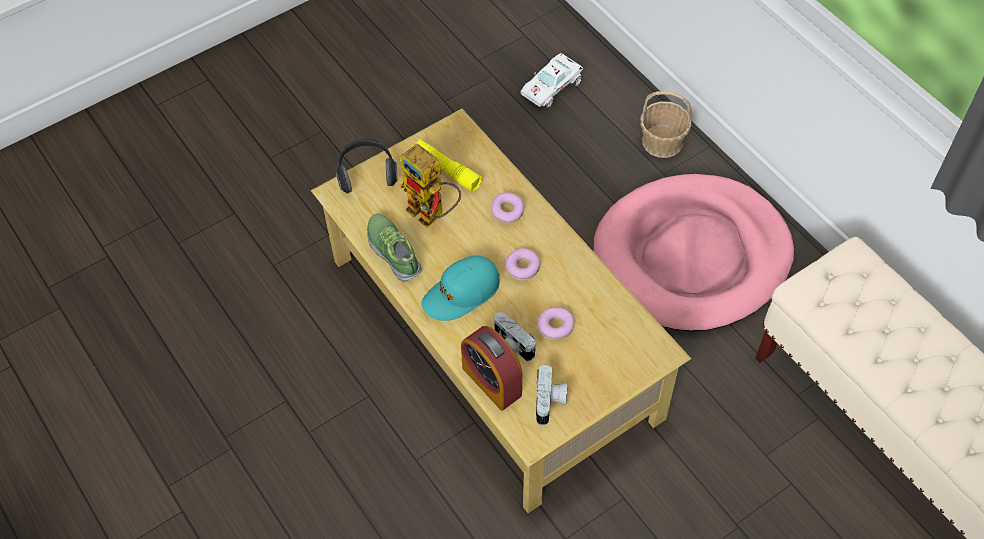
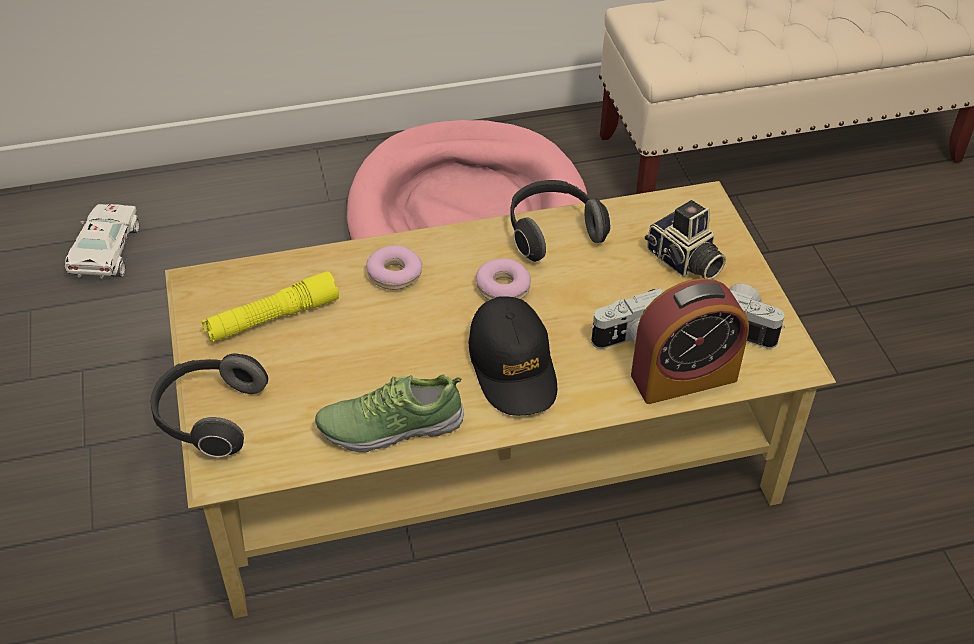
camera: 70 degrees left, 10 degrees down
toy robot [400,143,461,228] -> none
turquoise cap [421,255,500,321] -> black cap [469,296,557,416]
white toy car [521,53,583,108] -> white toy car turned 150 degrees counterclockwise [65,204,139,279]
donut [538,307,574,340] -> none
basket [640,91,692,158] -> none
none -> headphones [510,180,611,262]
none -> camera [645,200,726,279]

